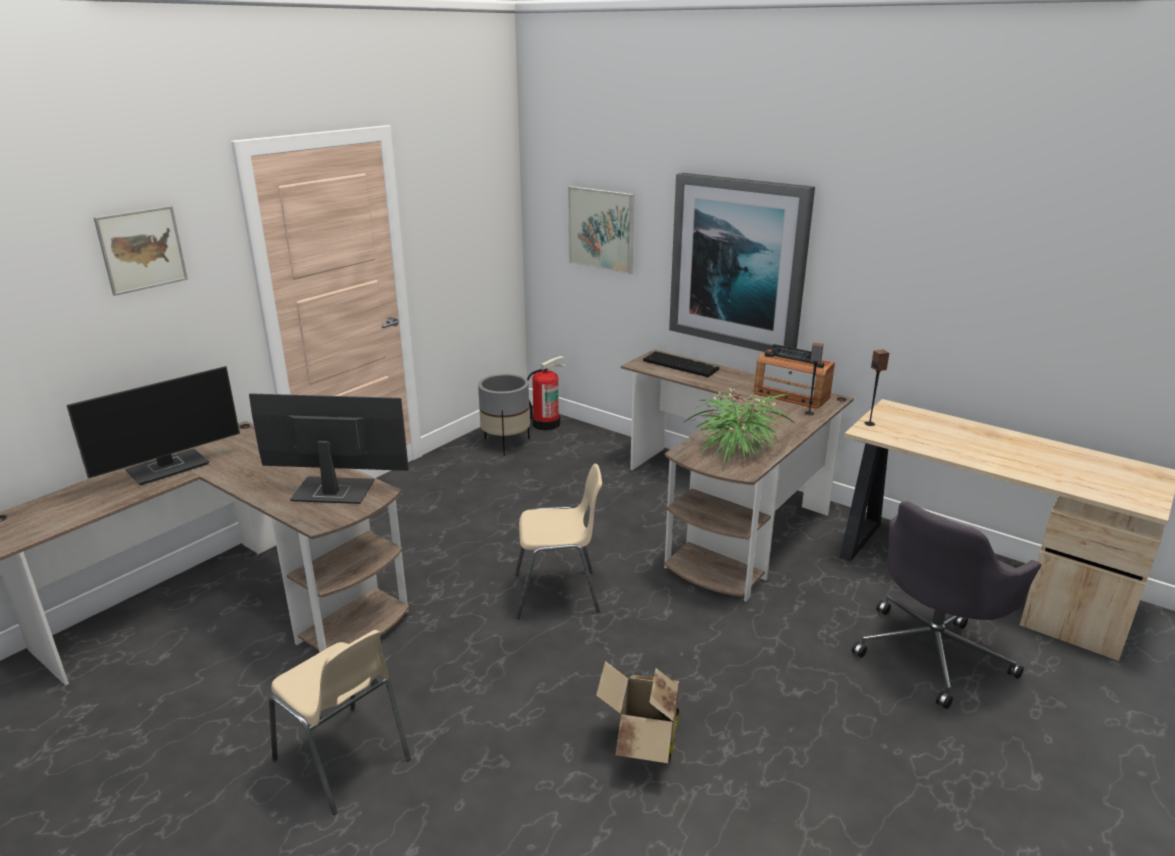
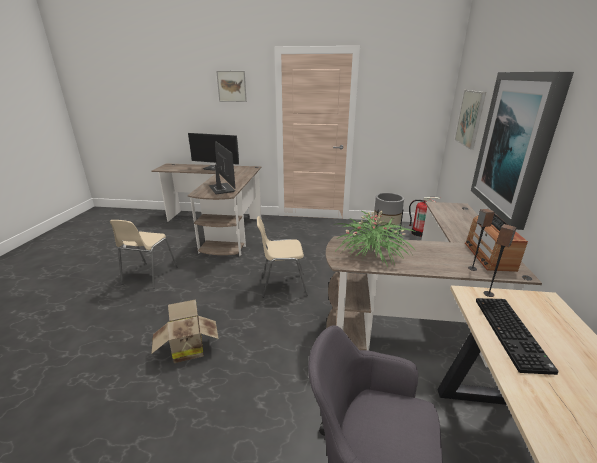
camera: 60 degrees right, 0 degrees up
beige chair [515,464,602,619] -> beige chair turned 120 degrees clockwise [257,216,308,298]
keyboard [643,351,719,377] -> keyboard moved to [476,298,559,375]

